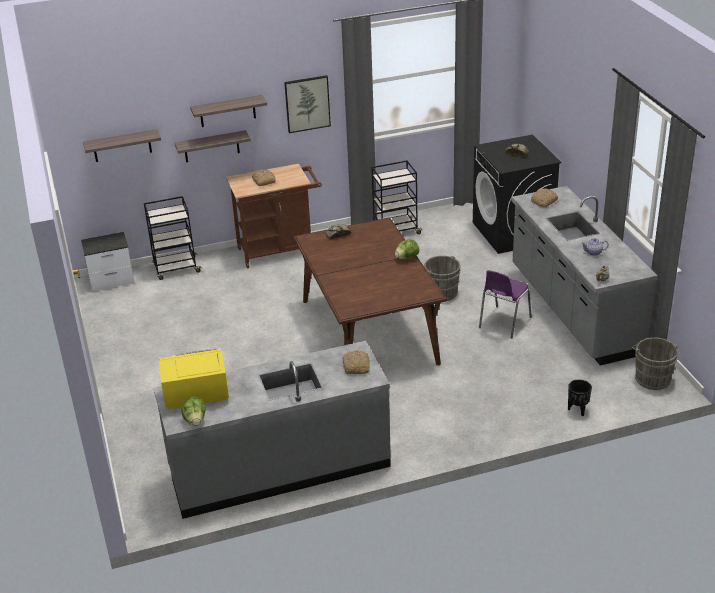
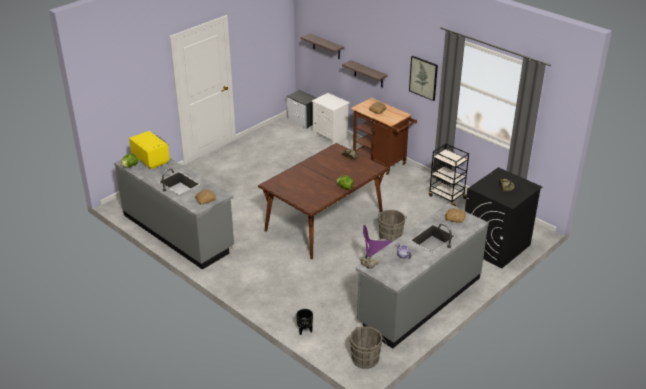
camera: 60 degrees right, 0 degrees up
black cart [144,196,202,280] -> white nightstand [312,93,350,145]
shelf [190,95,267,127] -> none

